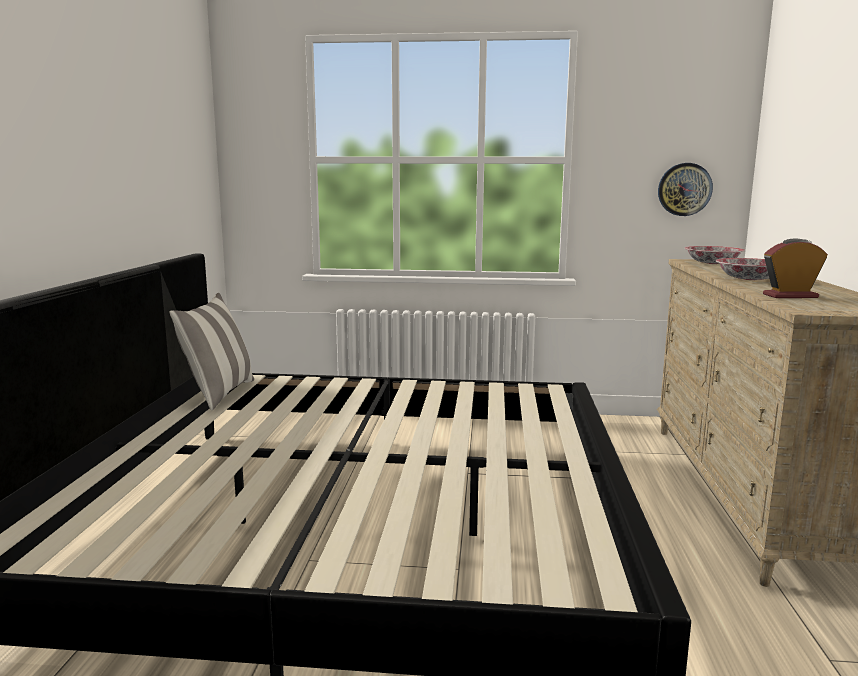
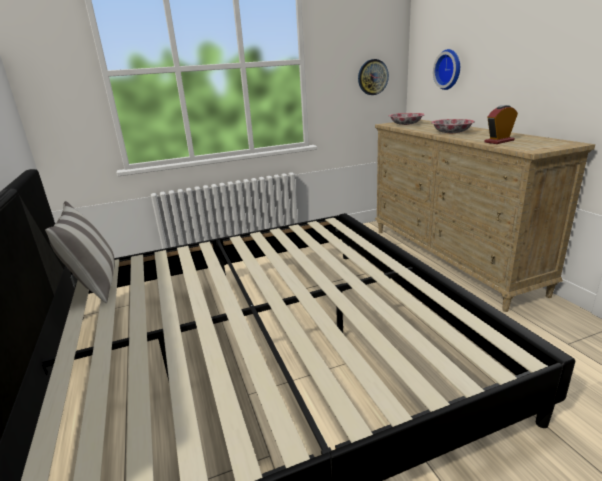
camera: 25 degrees left, 10 degrees up
none -> wall clock [433,49,460,90]

